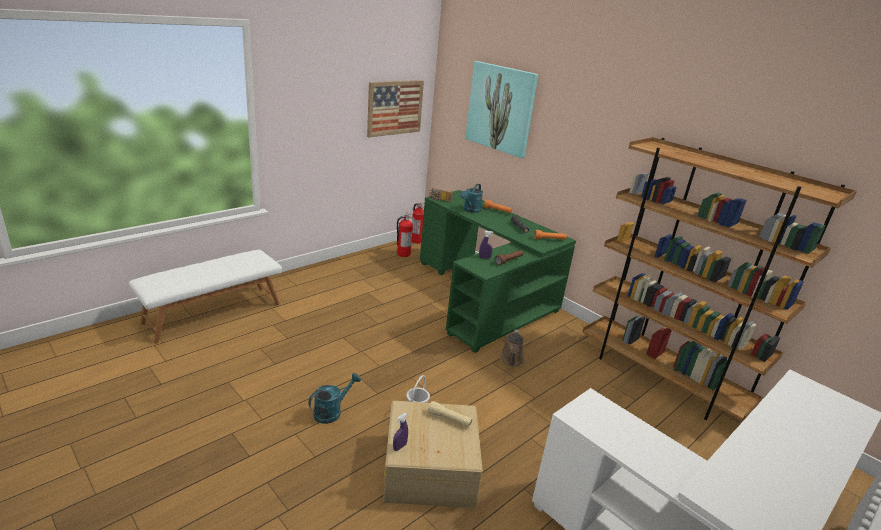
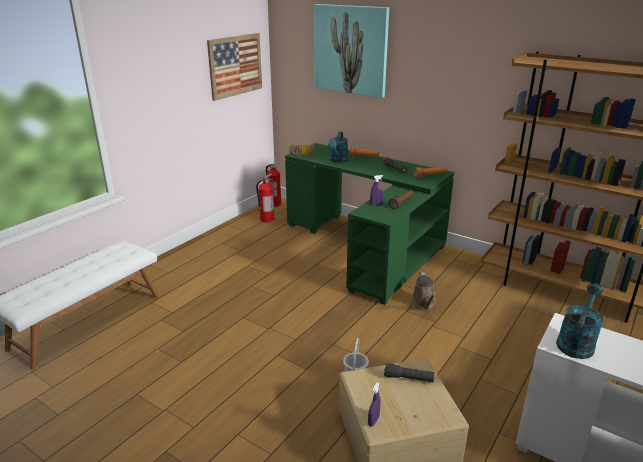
camera: 10 degrees left, 0 degrees up
turquoise watering can [308,373,361,424] -> turquoise watering can moved to [556,284,604,359]
beige flashlight [428,401,472,427] -> black flashlight [384,363,435,383]

